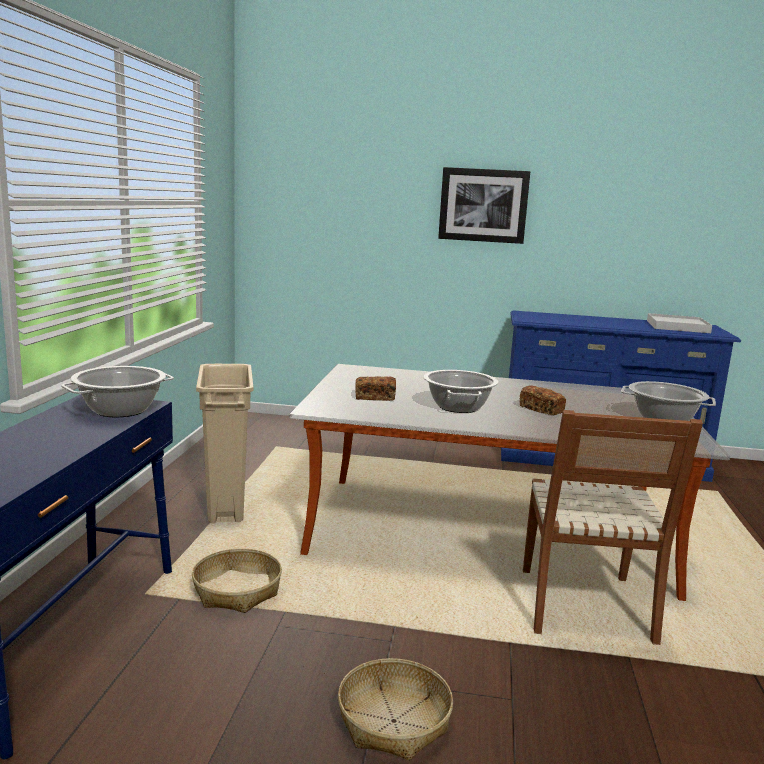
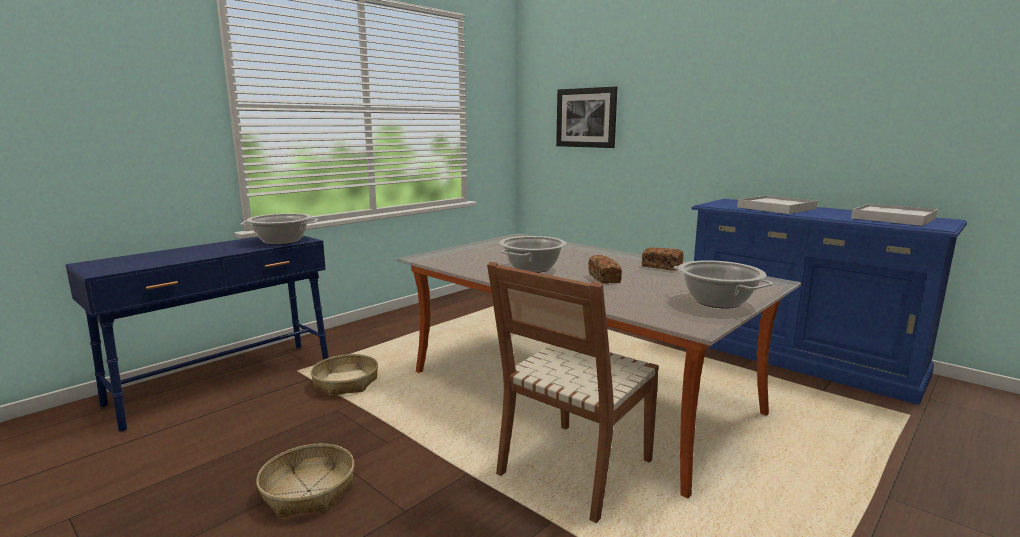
camera: 35 degrees right, 0 degrees up
beige trash can [196,364,254,523] -> none
bread [355,376,396,401] -> bread moved to [642,247,683,270]
picture [438,167,530,244] -> picture moved to [556,87,617,148]
none -> white tray [737,195,818,214]

